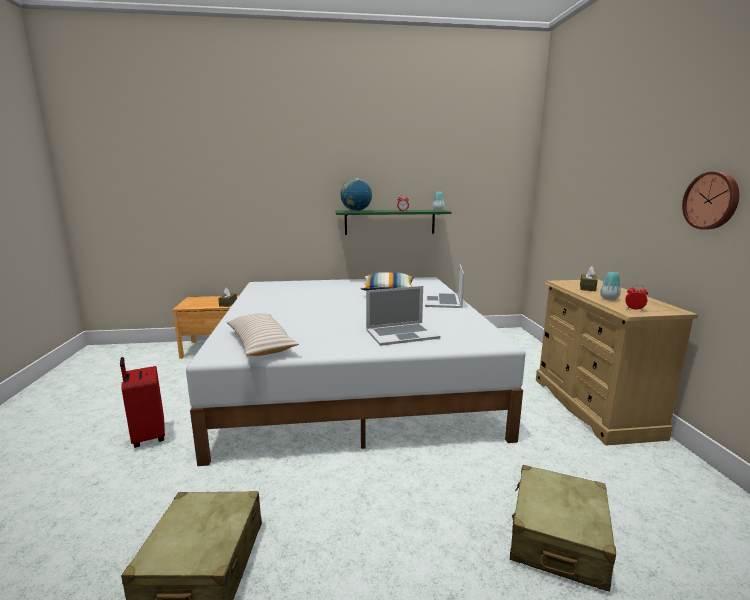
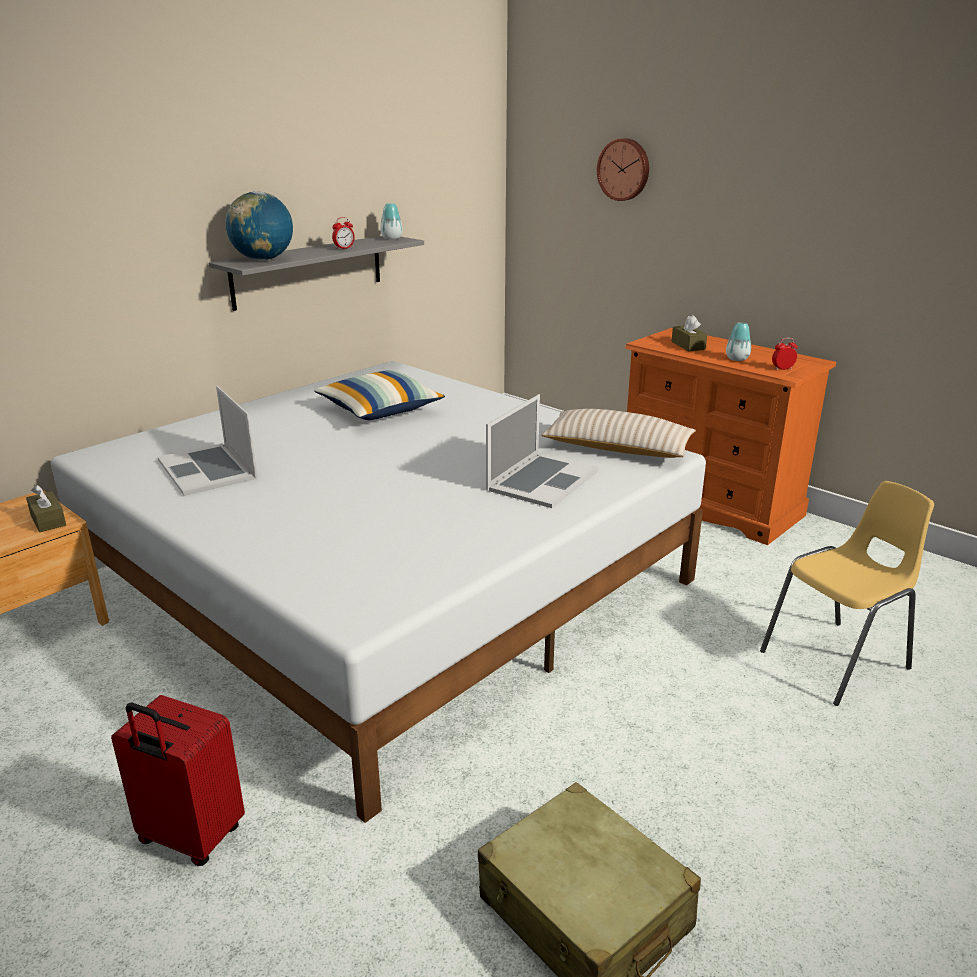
camera: 40 degrees left, 10 degrees up
beige pillow [227,313,299,356] -> beige pillow moved to [541,409,696,458]
green shelf [335,210,451,235] -> grey shelf [209,236,424,311]
laptop [425,264,464,308] -> laptop moved to [158,386,258,496]
beige suitcase [510,465,616,592] -> yellow chair [760,481,934,706]
beige dresser [536,279,698,446] -> orange dresser [625,328,836,545]
wall clock [682,171,739,230] -> wall clock moved to [597,138,649,201]

